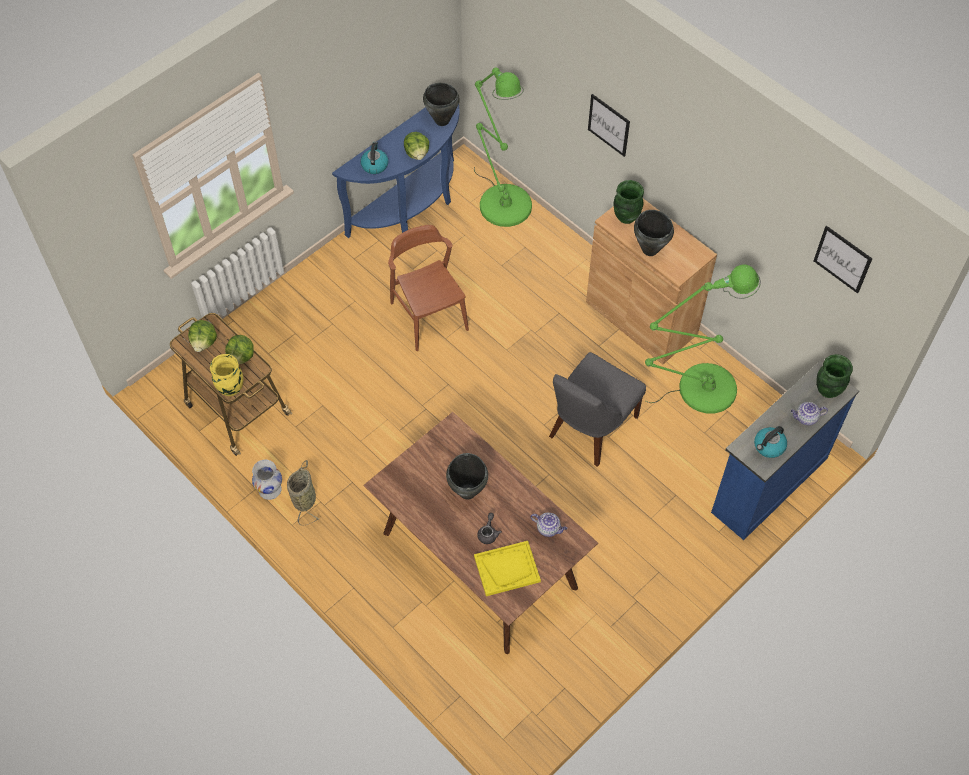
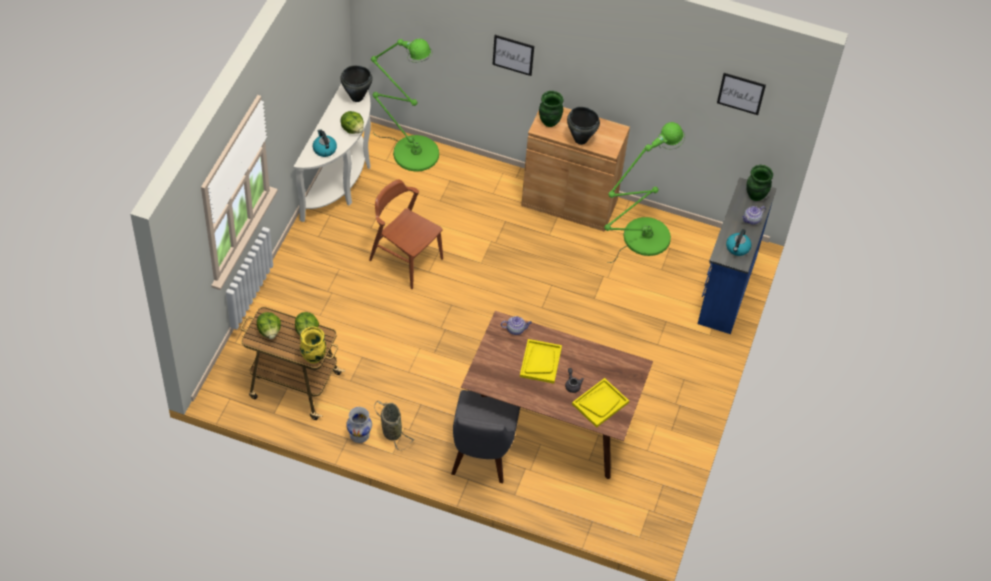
camera: 30 degrees left, 5 degrees down
blue console table [332,105,460,238] -> white console table [294,84,371,222]
black cooking pot [446,453,488,500] -> yellow tray [520,339,562,384]
teapot [531,513,567,537] -> teapot moved to [501,316,532,335]
grey chair [549,352,646,467] -> grey chair moved to [451,390,520,483]

